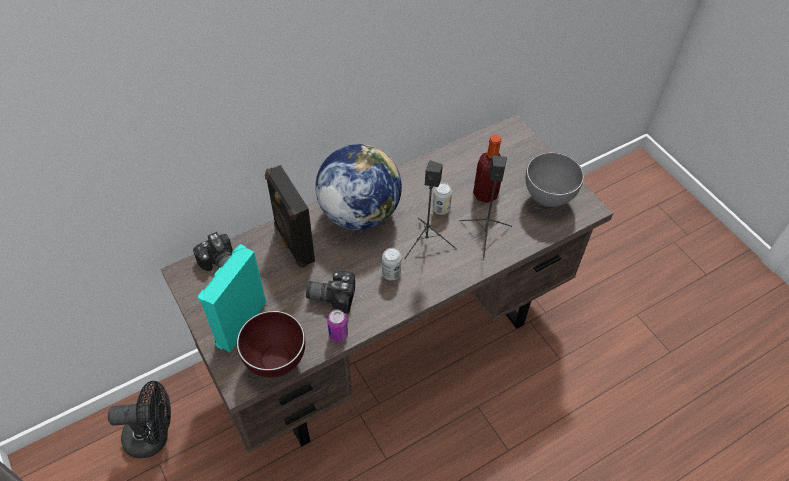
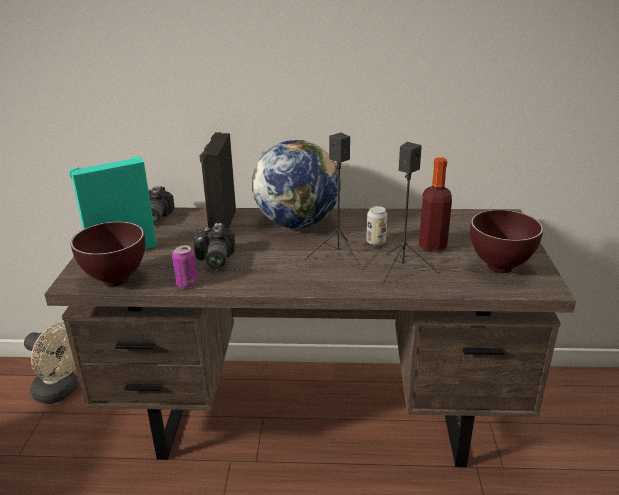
camera: 35 degrees right, 25 degrees down
black fan [108,381,171,458] -> beige fan [24,322,78,404]
camera [306,271,355,314] -> camera turned 135 degrees counterclockwise [193,223,235,269]
can [382,248,402,281] -> none
grey bowl [525,152,584,207] -> brown bowl [470,210,543,273]

